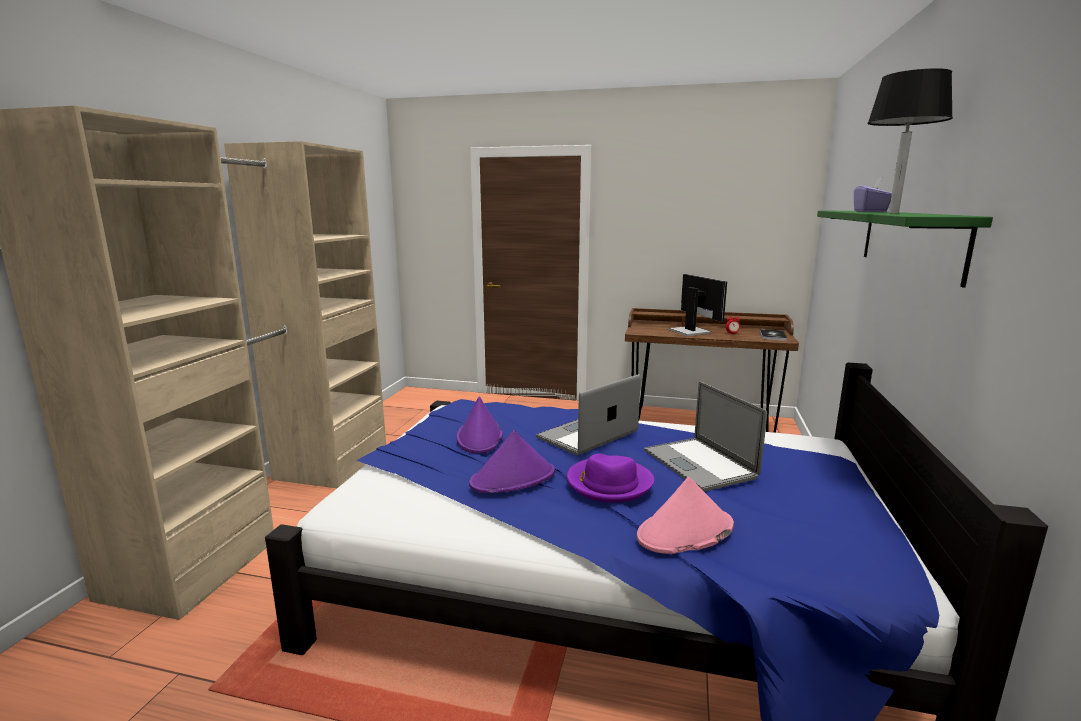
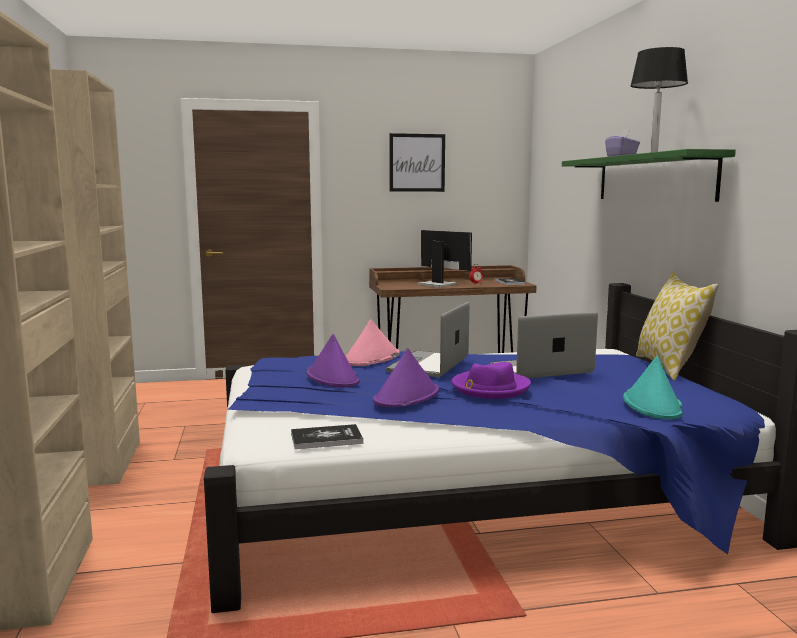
camera: 25 degrees left, 5 degrees down
pink hat [637,477,734,554] -> pink hat moved to [345,319,400,366]
laptop [644,381,767,492] -> laptop turned 120 degrees clockwise [490,312,598,378]
none -> book [291,424,363,449]
none -> picture [389,133,445,192]
none -> turquoise hat [623,355,683,419]
none -> pillow [636,272,719,381]

